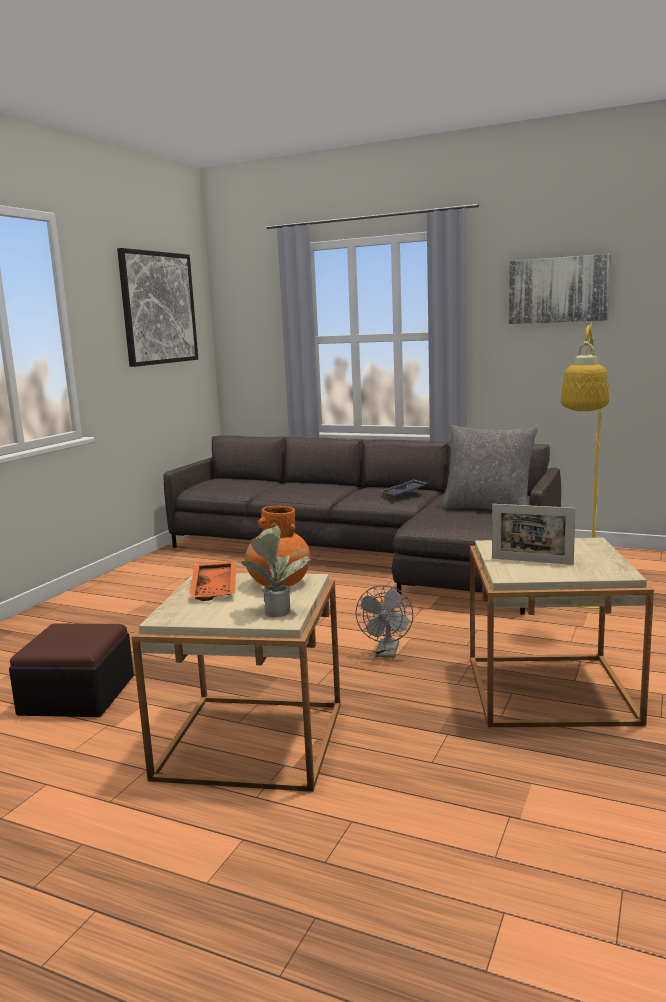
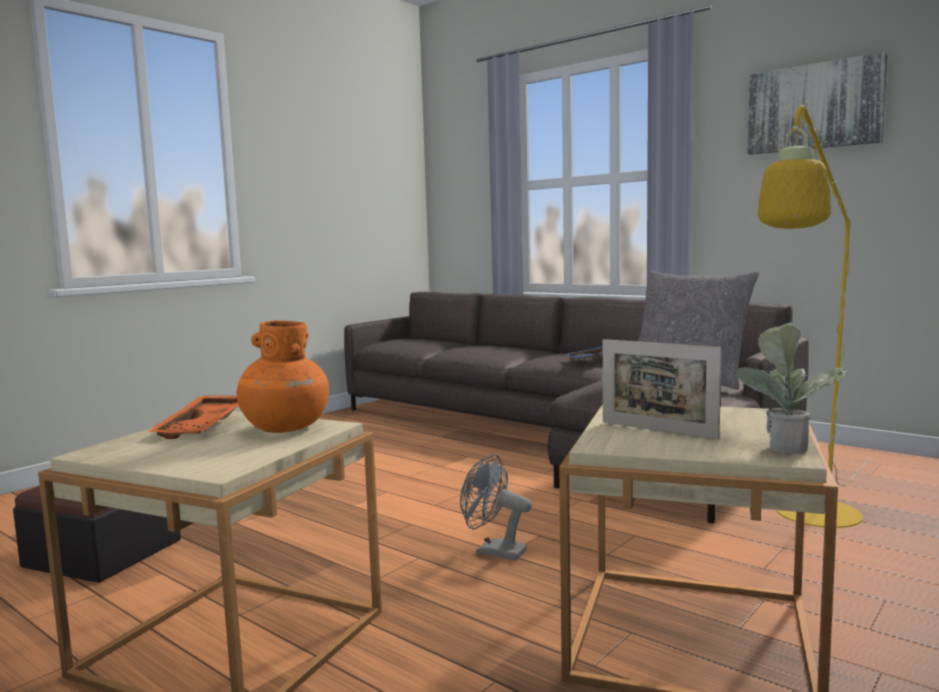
camera: 15 degrees right, 5 degrees down
picture [117,248,198,367] -> none
potted plant [241,526,311,617] -> potted plant moved to [733,323,849,454]
grey fan [356,585,413,658] -> grey fan turned 90 degrees clockwise [460,454,532,560]

